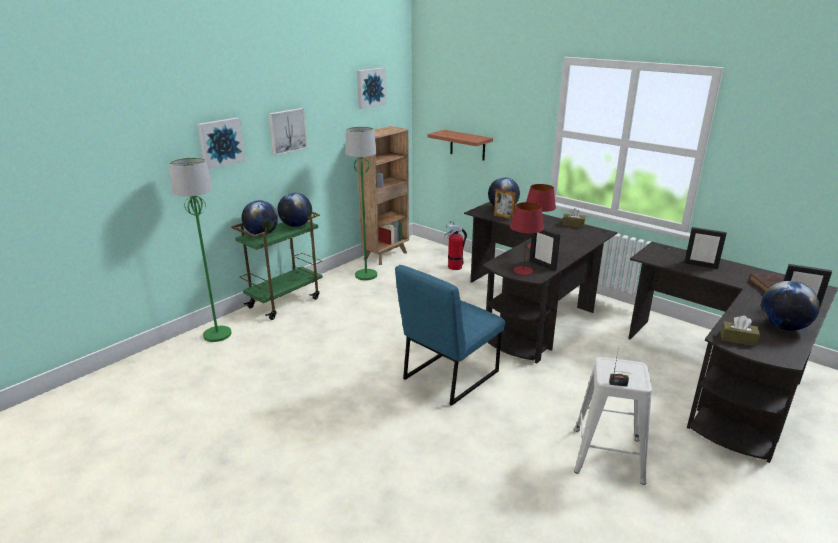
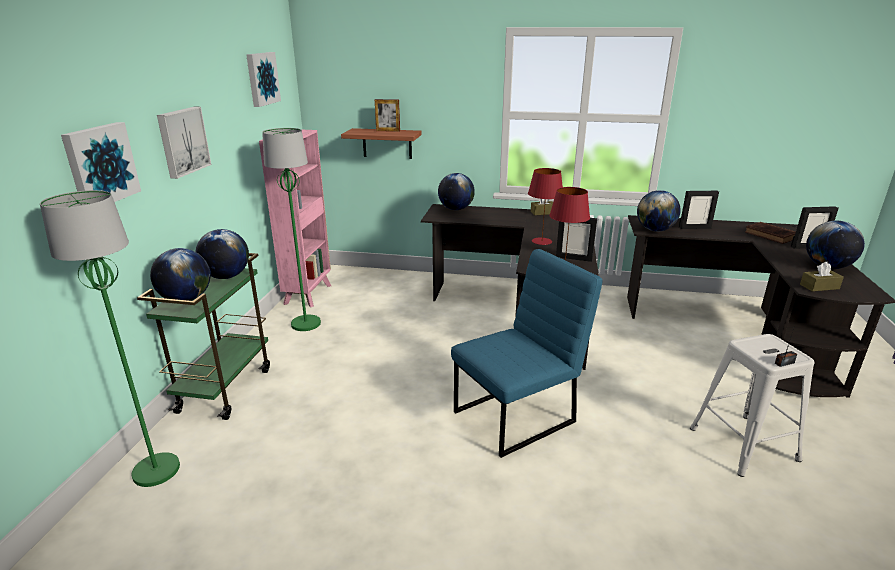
camera: 30 degrees left, 0 degrees up
brown bookcase [357,126,409,265] -> pink bookcase [259,130,331,307]
blue chair [395,265,505,406] -> blue chair turned 135 degrees counterclockwise [451,249,602,458]
fire extinguisher [445,221,467,270] -> none
picture frame [494,189,516,220] -> picture frame moved to [375,99,400,132]
none -> globe [637,190,681,232]

